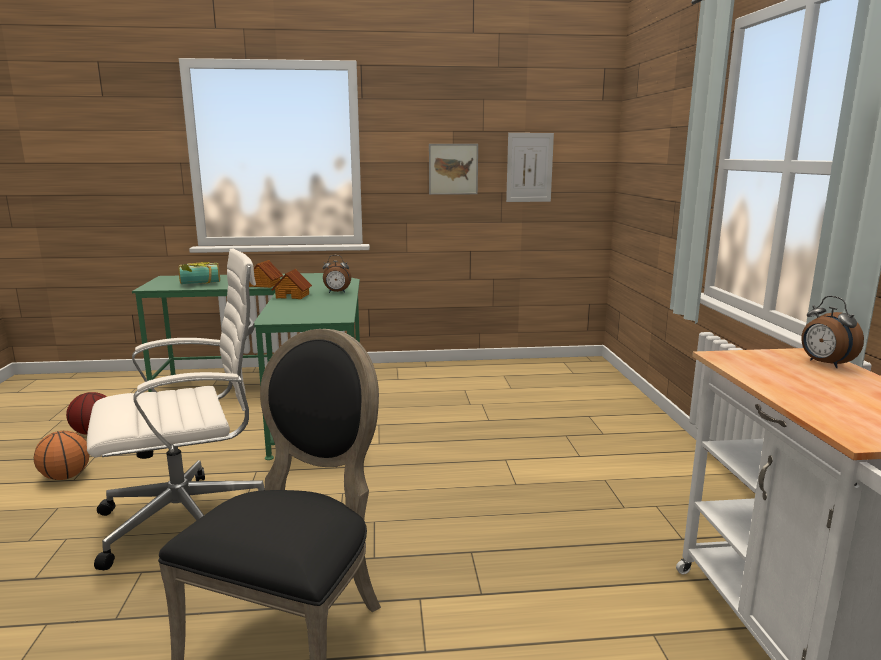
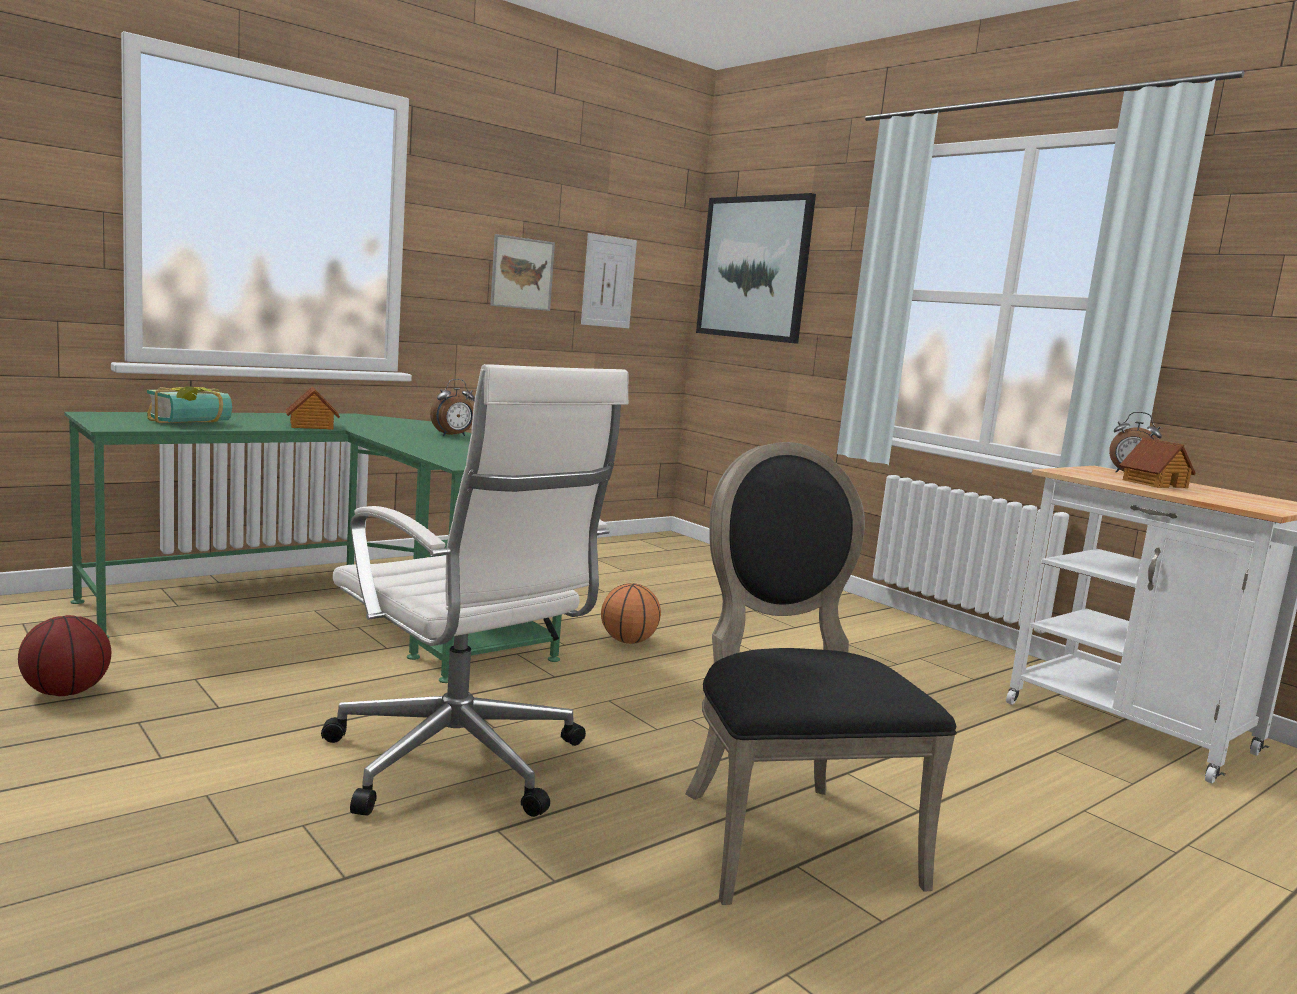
camera: 35 degrees left, 5 degrees down
basketball [34,431,90,480] -> basketball moved to [601,583,661,644]
white office chair [87,248,265,570] -> white office chair turned 105 degrees clockwise [321,364,629,817]
toy house [271,269,312,299] -> toy house moved to [1120,438,1196,488]
none -> picture [696,193,816,344]

